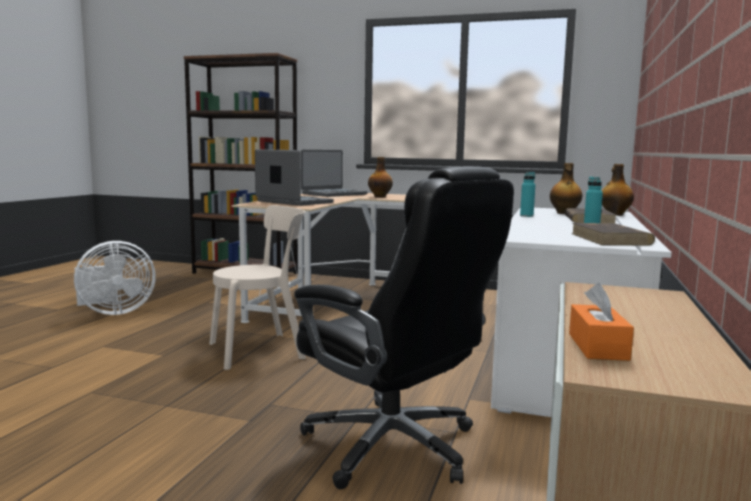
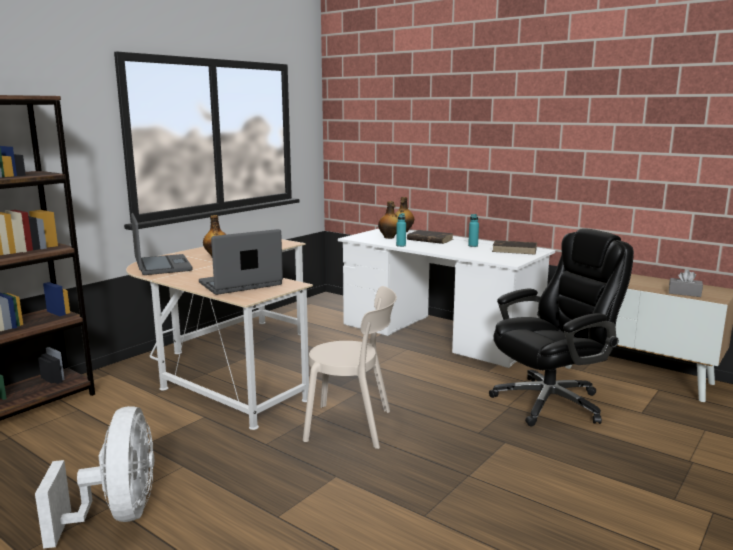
camera: 70 degrees left, 5 degrees up
beige chair [209,205,306,370] -> beige chair turned 105 degrees clockwise [303,286,397,449]
orange tissue box [569,283,634,361] -> grey tissue box [669,270,703,297]

